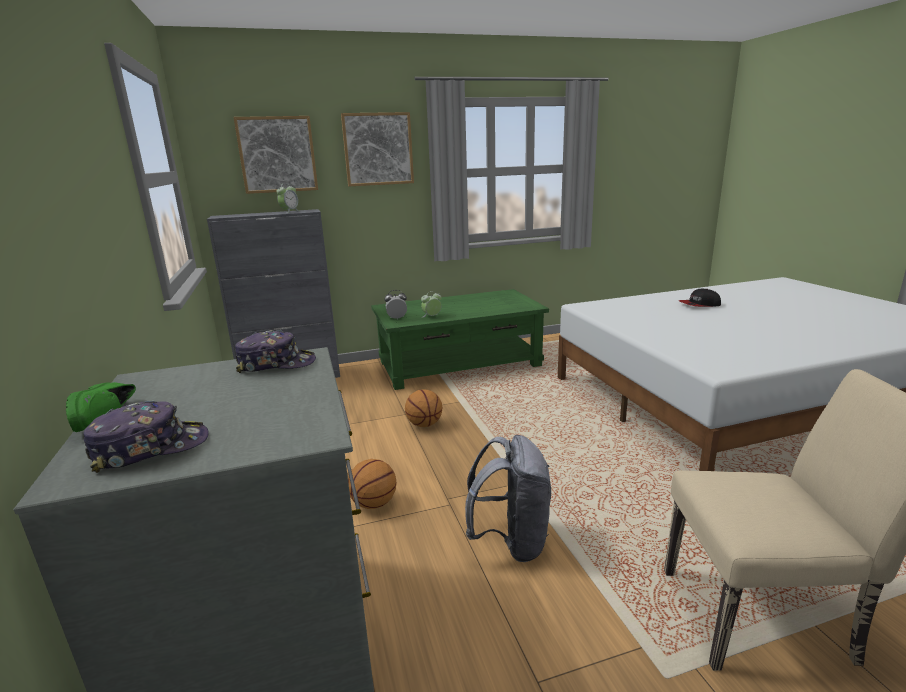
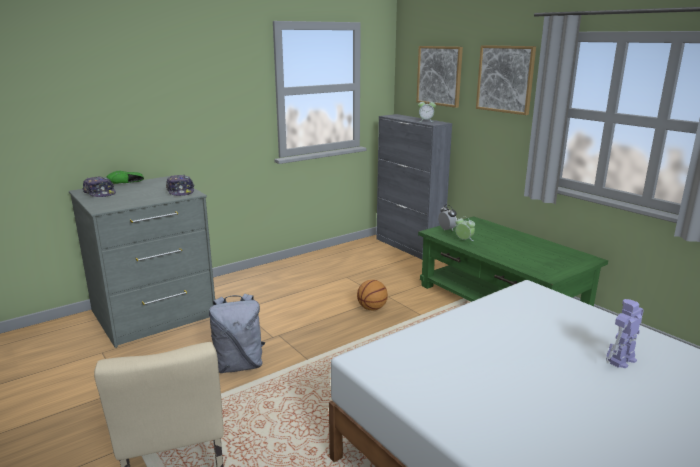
camera: 70 degrees right, 0 degrees up
basketball [348,459,396,509] -> none
cap [678,289,721,307] -> toy robot [606,299,644,368]

